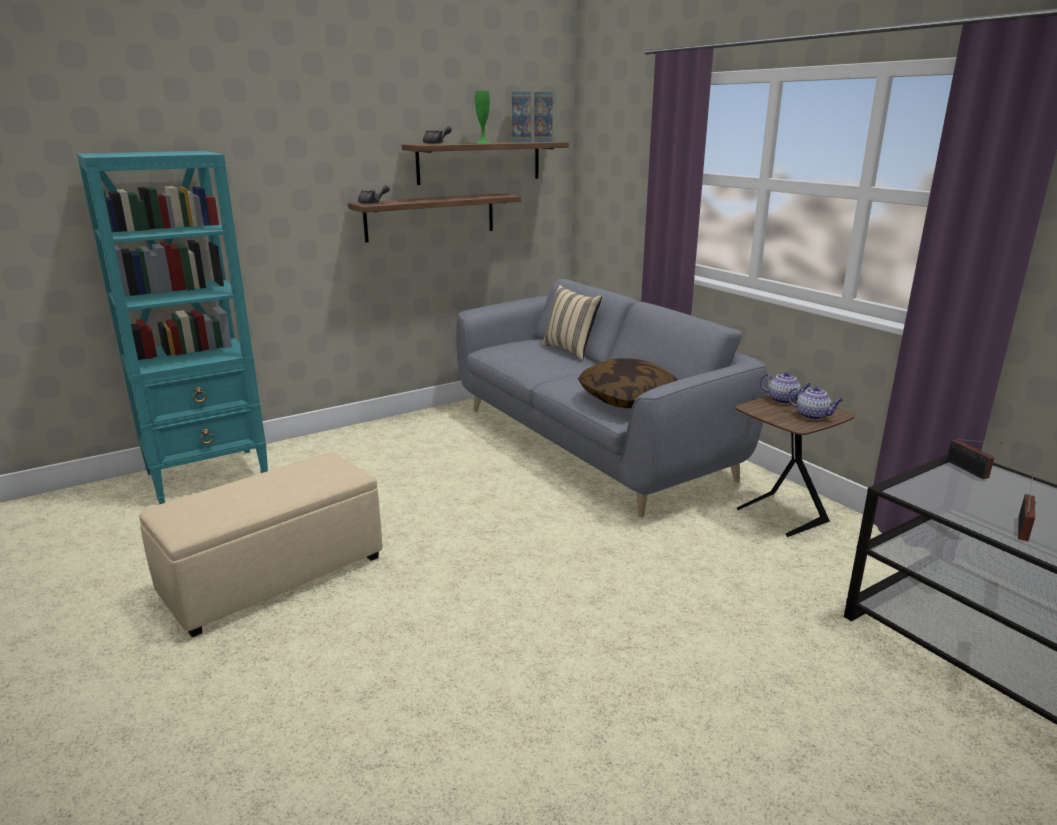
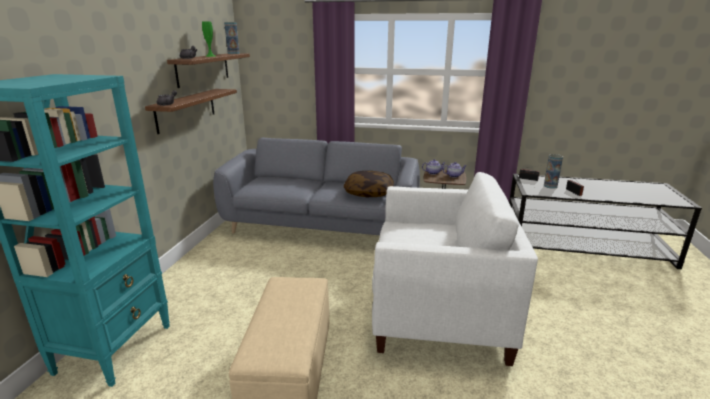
camera: 45 degrees left, 0 degrees up
vase [512,92,531,142] -> vase moved to [544,154,563,189]
beige pillow [542,285,602,360] -> none
none -> white armchair [372,172,538,366]

